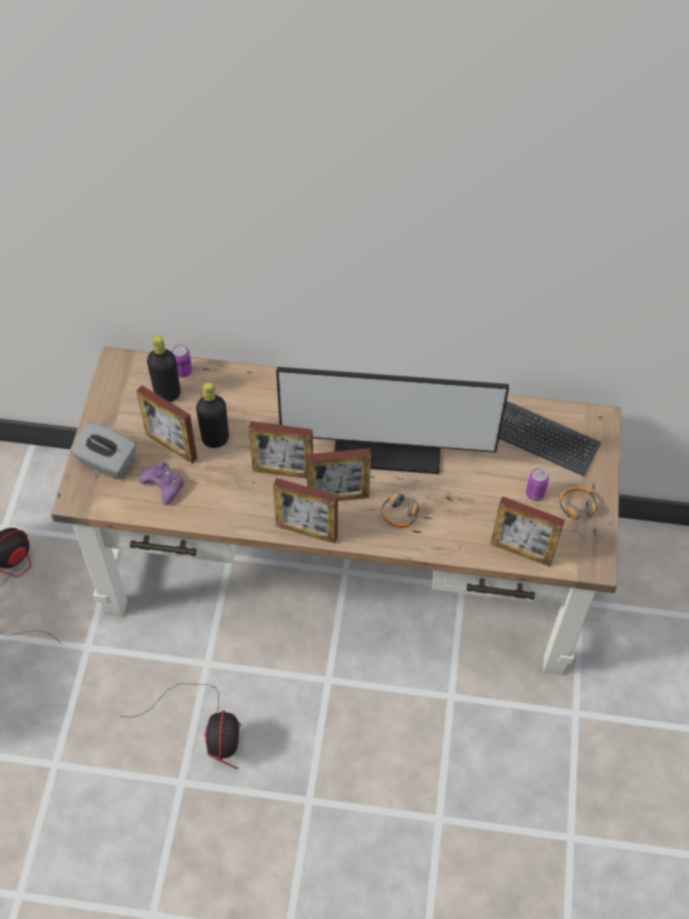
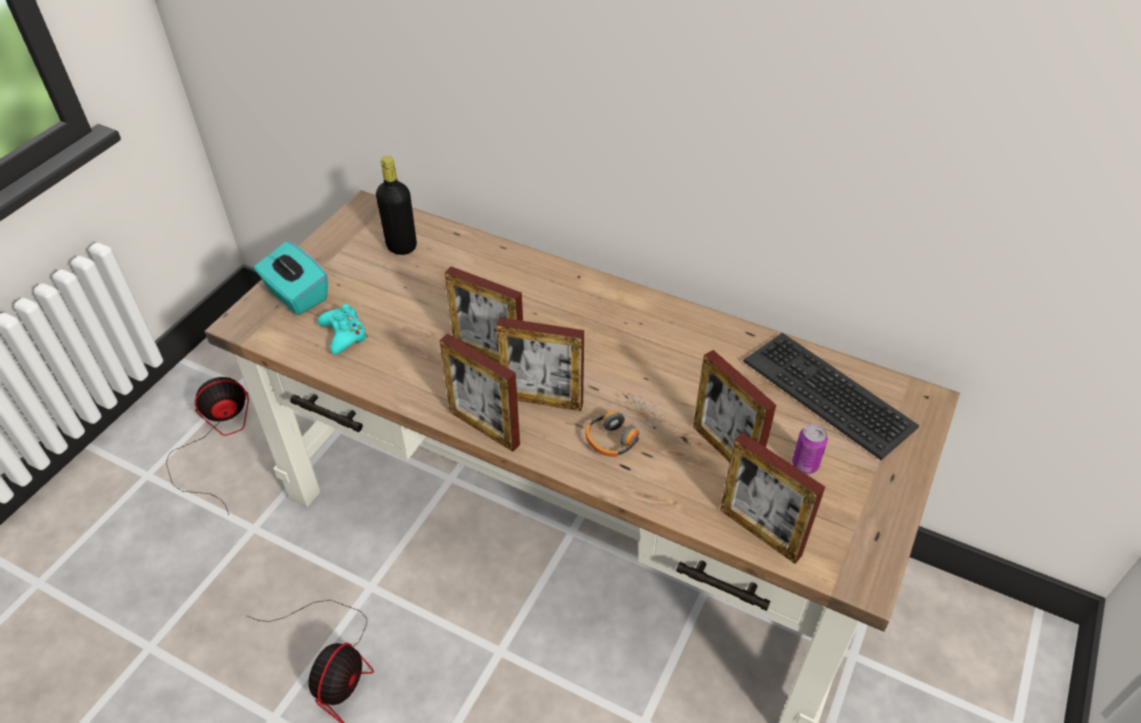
camera: 20 degrees right, 10 degrees down
grey tissue box [70,421,136,479] -> turquoise tissue box [254,241,328,315]
picture frame [136,386,197,464] -> picture frame moved to [693,350,776,462]
purple game controller [139,462,184,505] -> turquoise game controller [318,304,368,354]
can [172,345,192,377] -> none
black bottle [196,382,229,448] -> none
monitor [276,367,509,474] -> none
headphones [559,487,615,544] -> none

